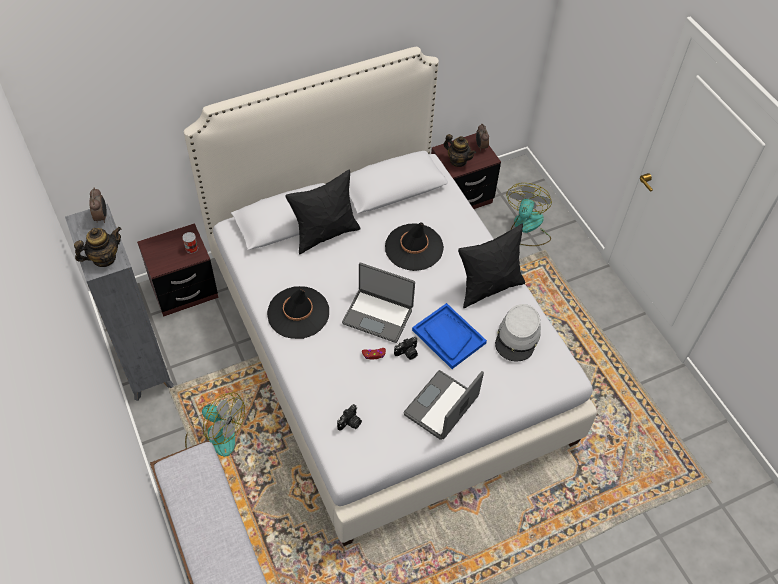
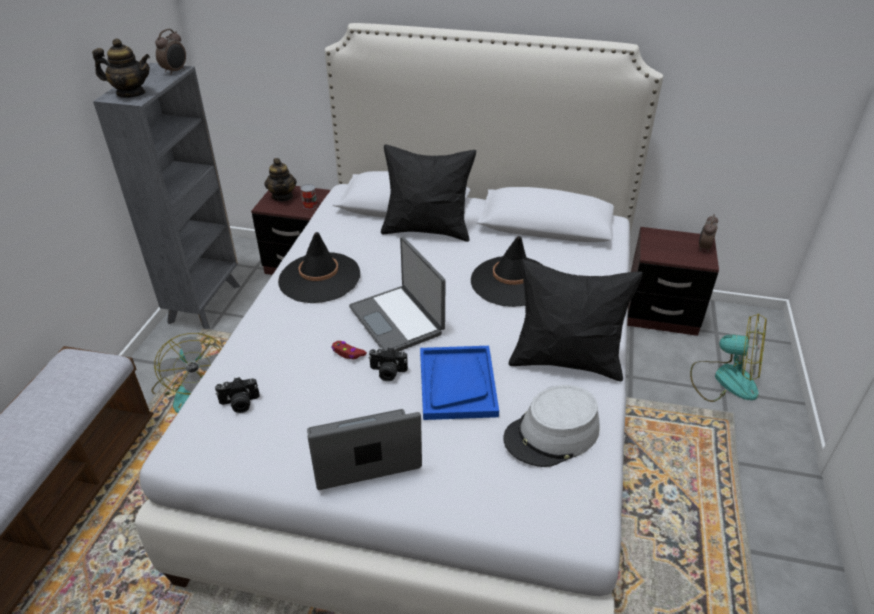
camera: 40 degrees right, 15 degrees down
teapot [444,134,476,167] -> teapot moved to [264,158,297,201]
fan [506,183,552,246] -> fan turned 60 degrees clockwise [690,313,767,402]

